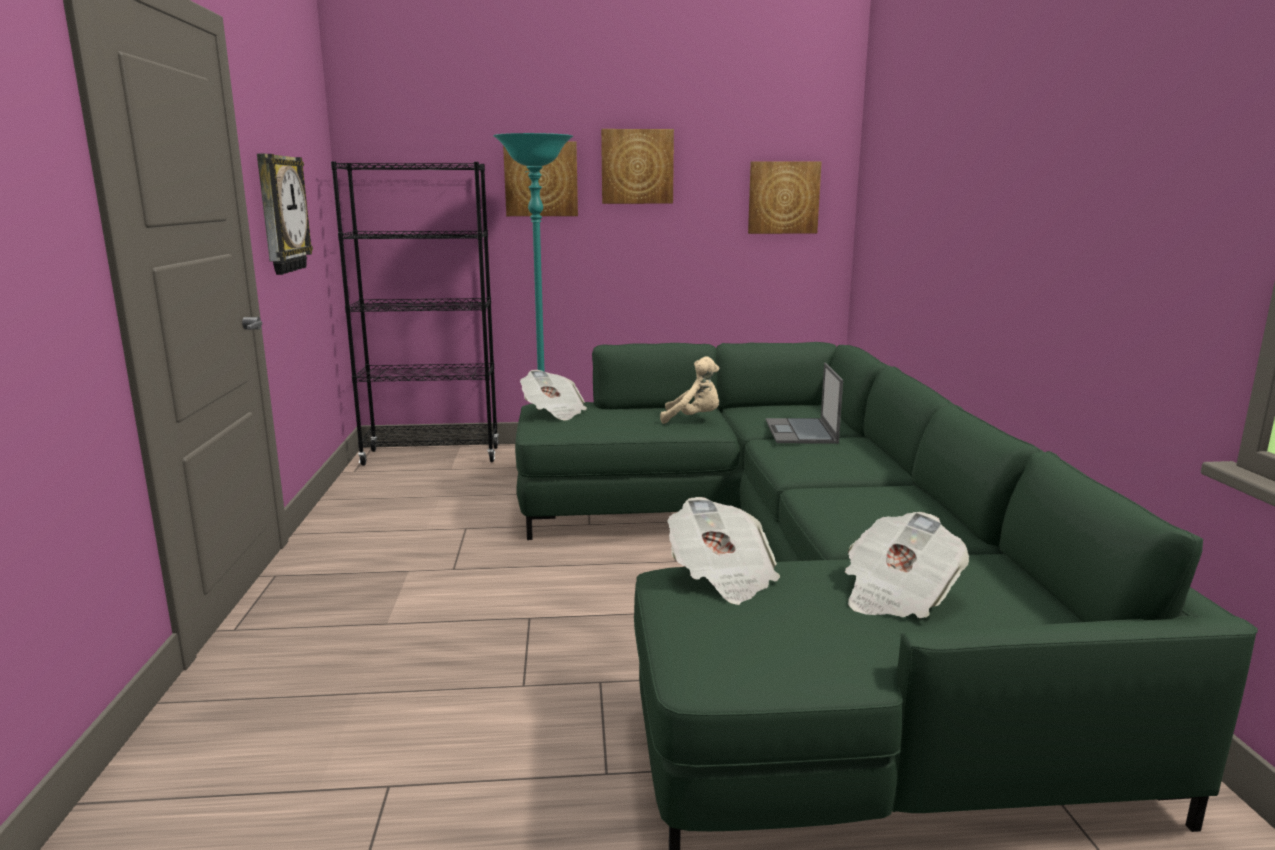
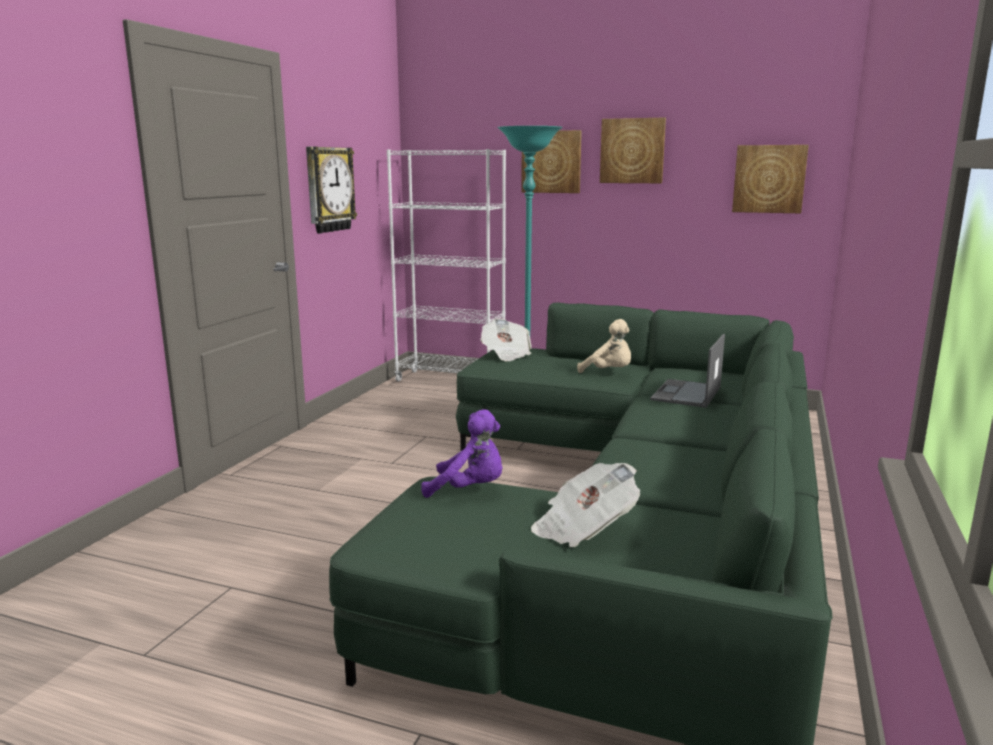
camera: 25 degrees right, 0 degrees up
black bookcase [331,161,499,466] -> white bookcase [387,149,506,382]
newspaper [667,497,780,605] -> purple plush toy [421,409,503,498]

